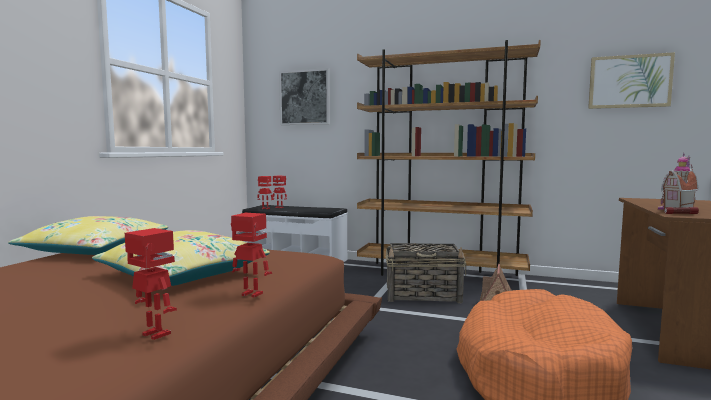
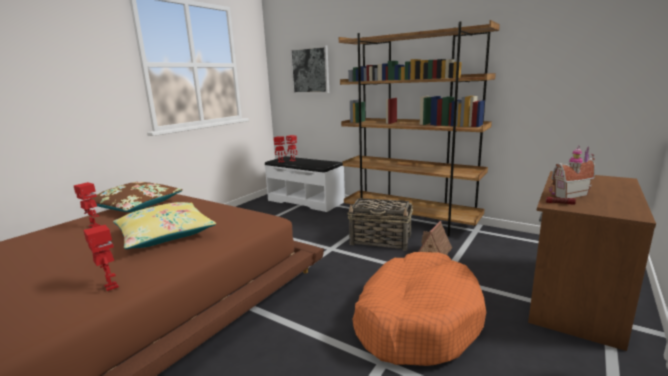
camera: 15 degrees right, 10 degrees up
yellow pillow [8,216,168,255] -> brown pillow [90,182,183,212]
toy robot [231,213,272,297] -> toy robot moved to [74,182,101,228]
picture [588,52,675,109] -> none

